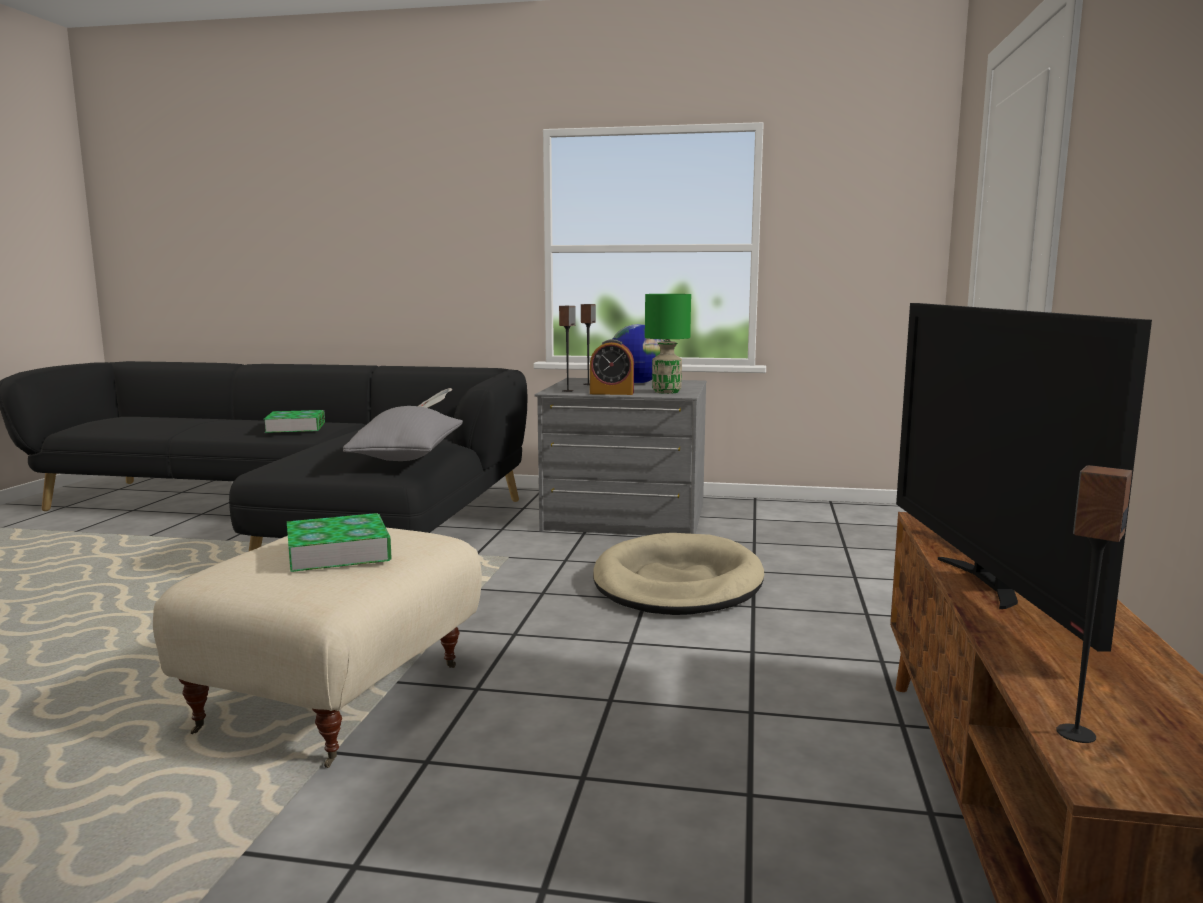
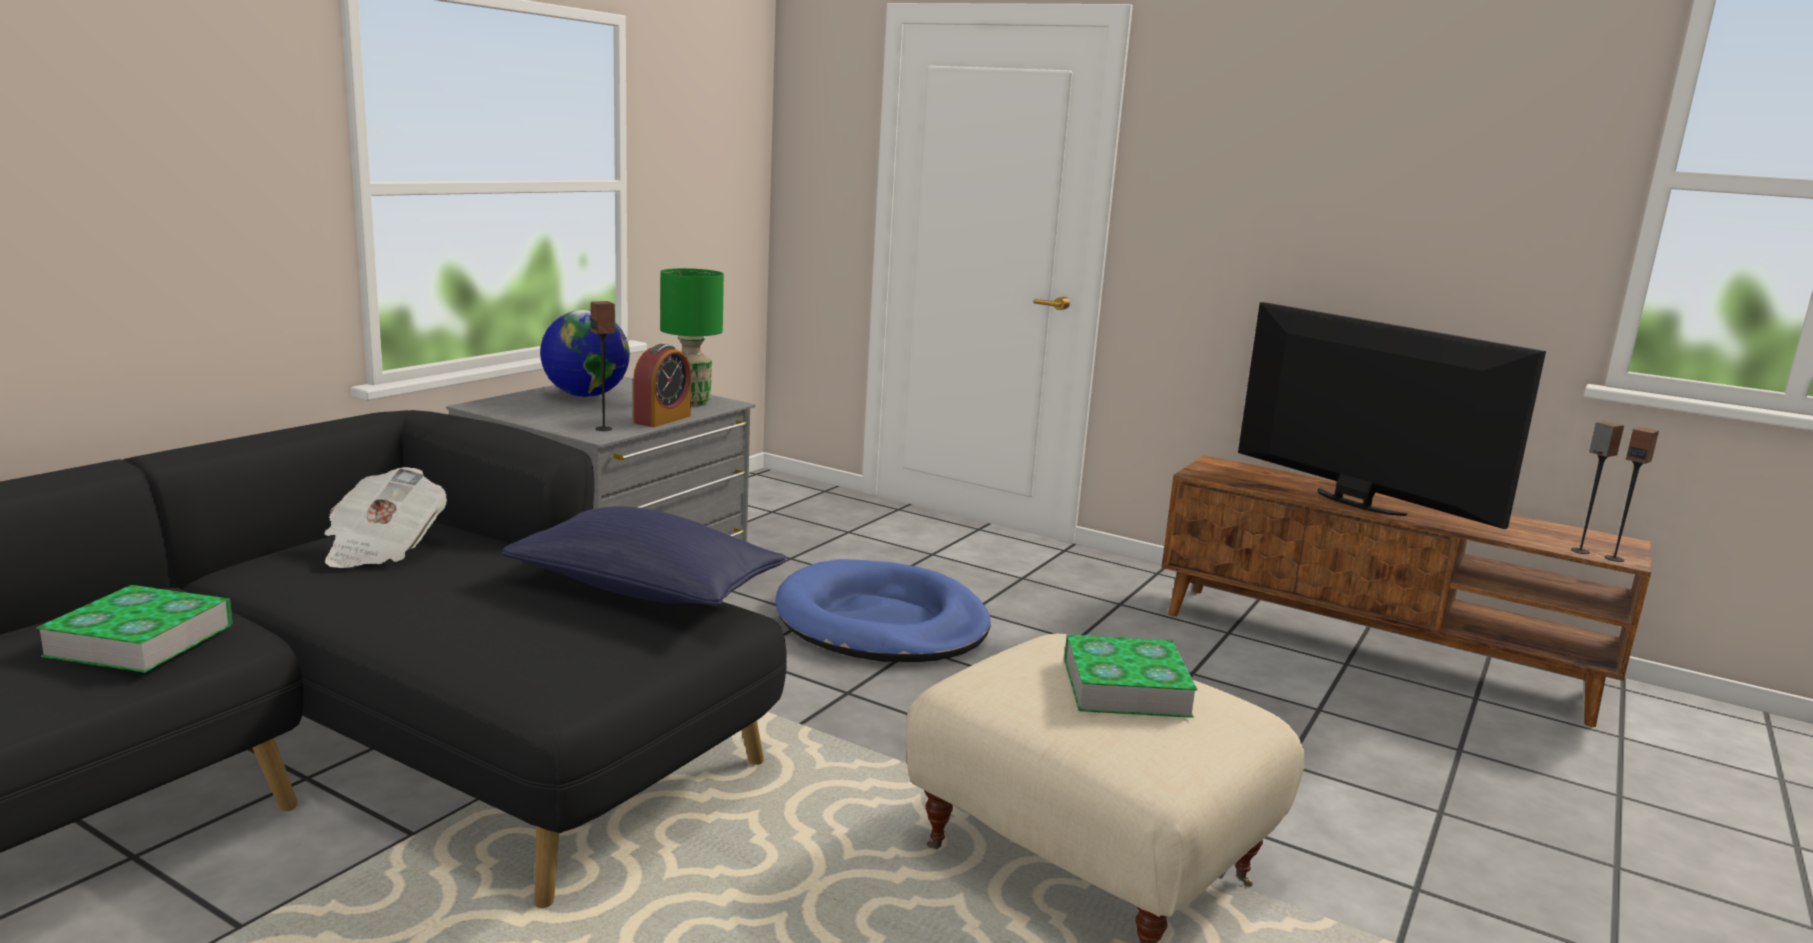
camera: 70 degrees left, 5 degrees up
grey pillow [343,406,463,461] -> blue pillow [501,506,786,607]
speaker [581,304,596,385] -> speaker moved to [1605,427,1659,562]
beige dog bed [593,533,764,615] -> blue dog bed [775,559,991,662]
television [896,303,1152,652] -> television turned 150 degrees counterclockwise [1238,302,1546,529]

